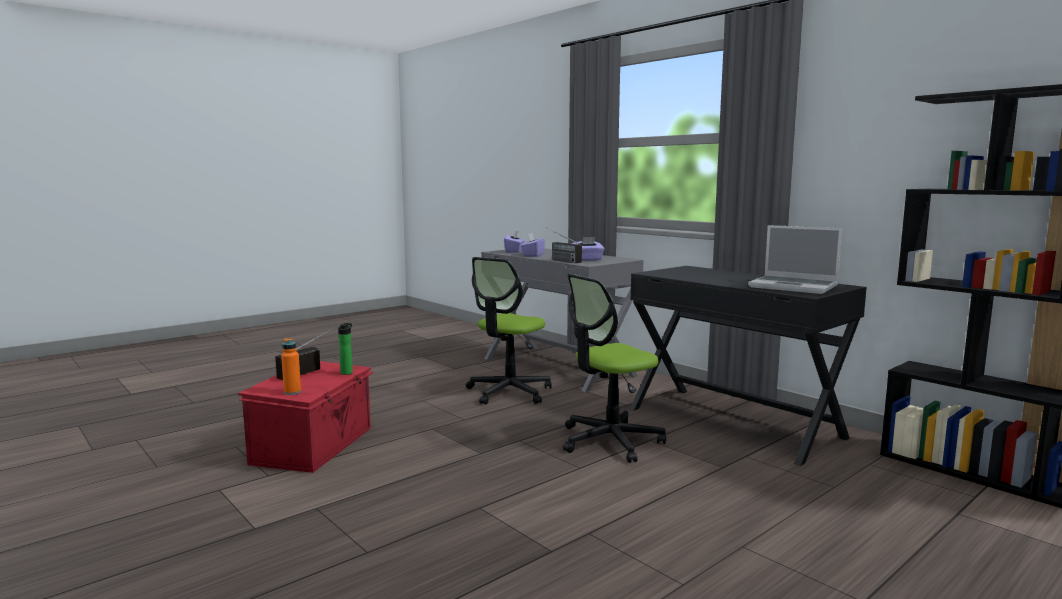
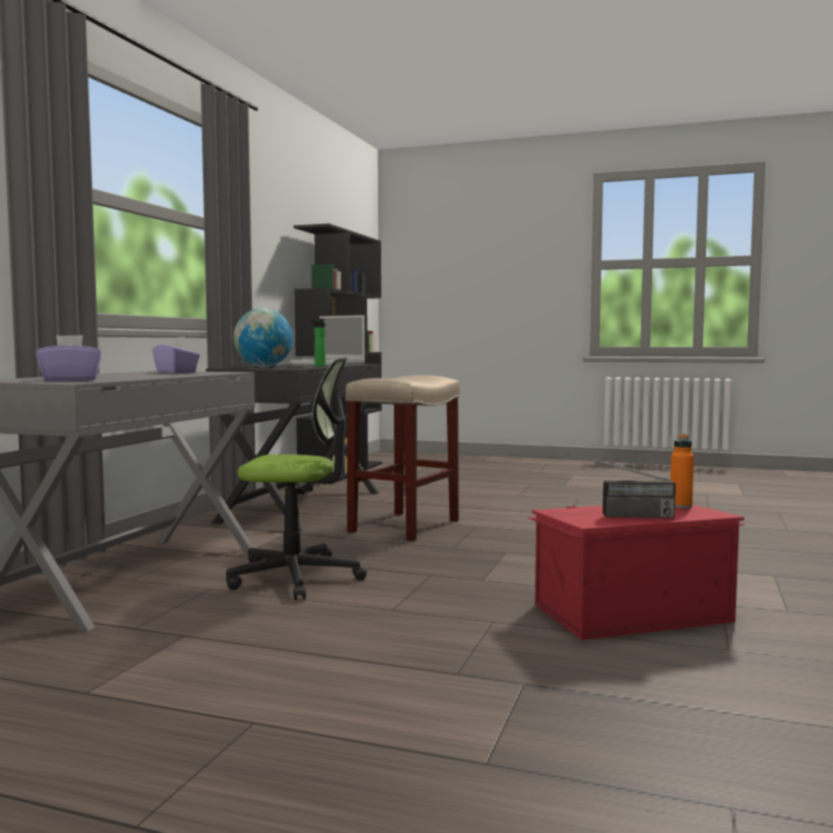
camera: 120 degrees left, 5 degrees down
bottle [338,323,353,375] -> bottle moved to [309,319,326,367]
purple tissue box [521,233,545,257] -> none
radio [547,228,582,263] -> none
office chair [563,274,666,463] -> beige stool [345,375,460,541]
laptop [748,225,842,294] -> laptop turned 120 degrees clockwise [290,315,365,365]
none -> globe [233,308,293,367]

